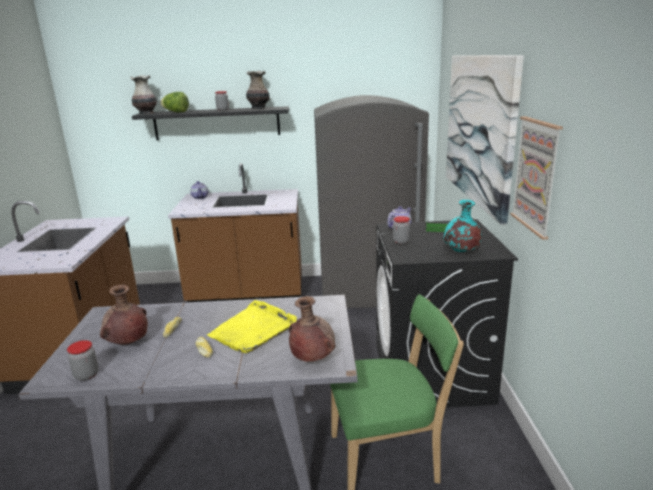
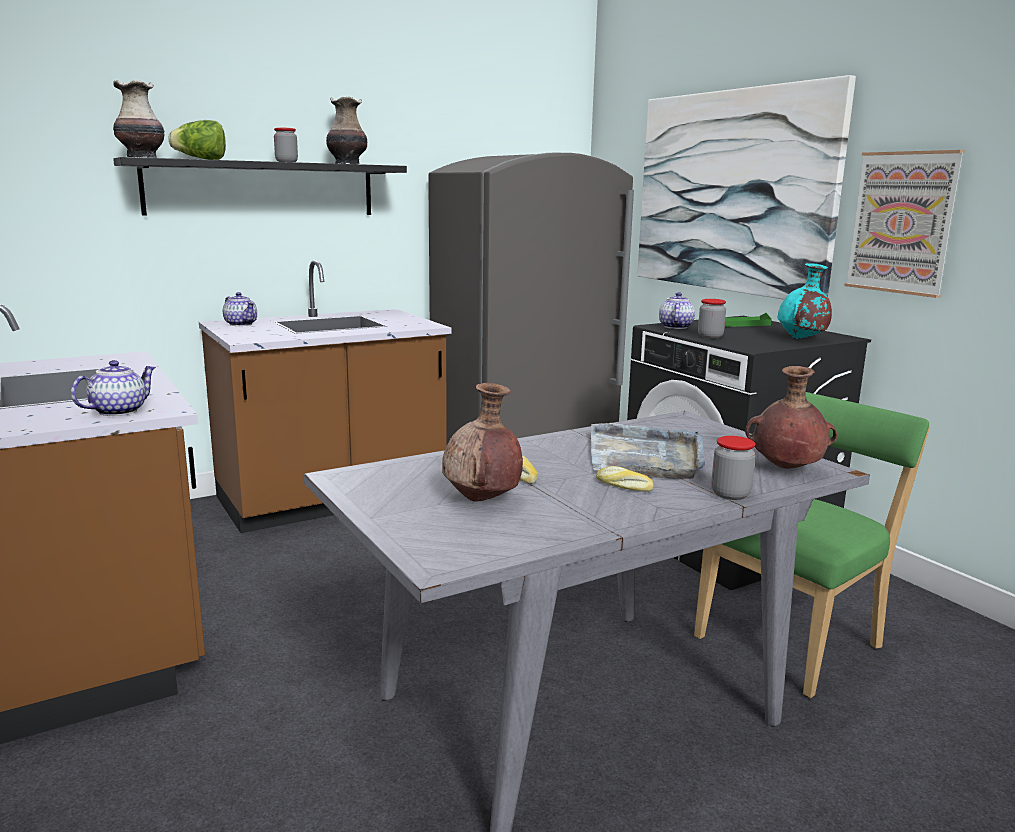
camera: 30 degrees left, 5 degrees down
jar [67,340,99,381] -> jar moved to [711,436,756,500]
yellow tray [207,300,297,354] -> grey tray [591,423,705,479]
none -> teapot [71,360,156,416]

